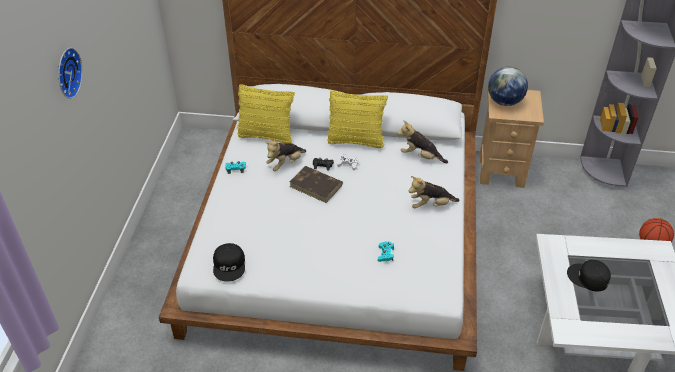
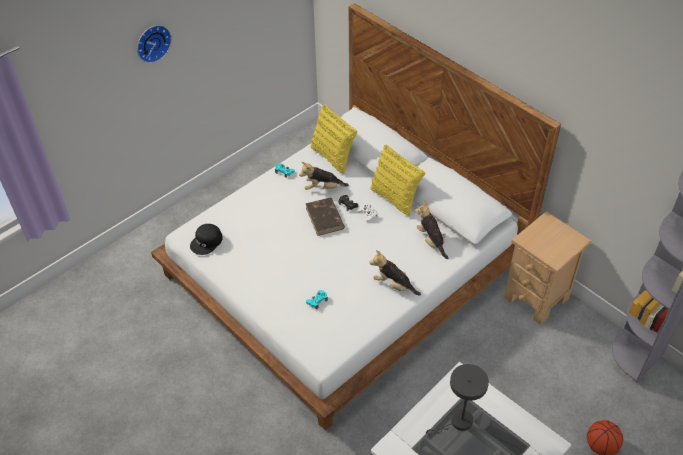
camera: 40 degrees right, 5 degrees up
globe [488,67,528,106] -> none
black cap [567,260,611,291] -> grey table lamp [426,364,489,435]

